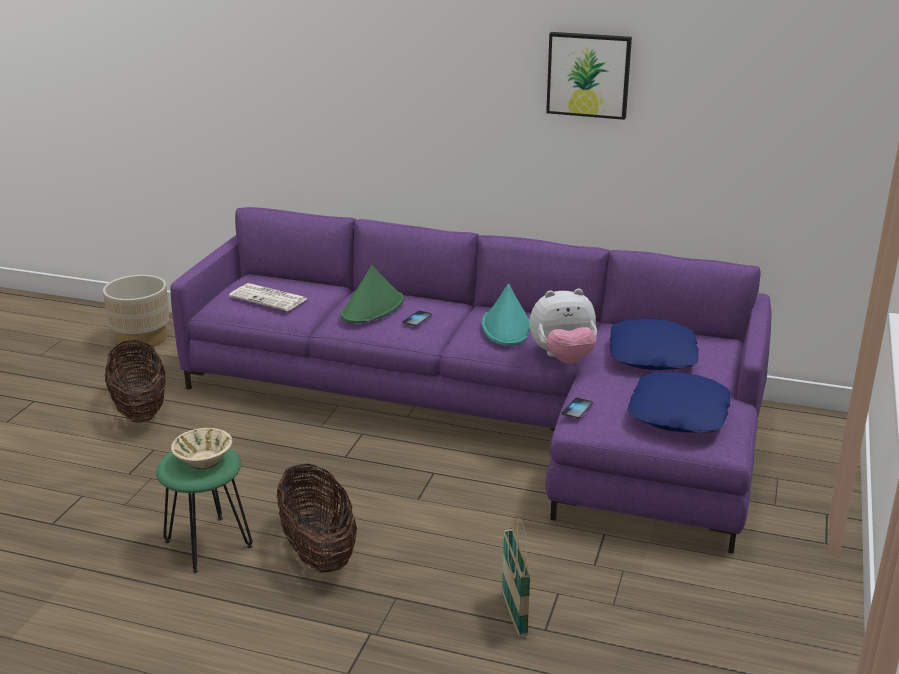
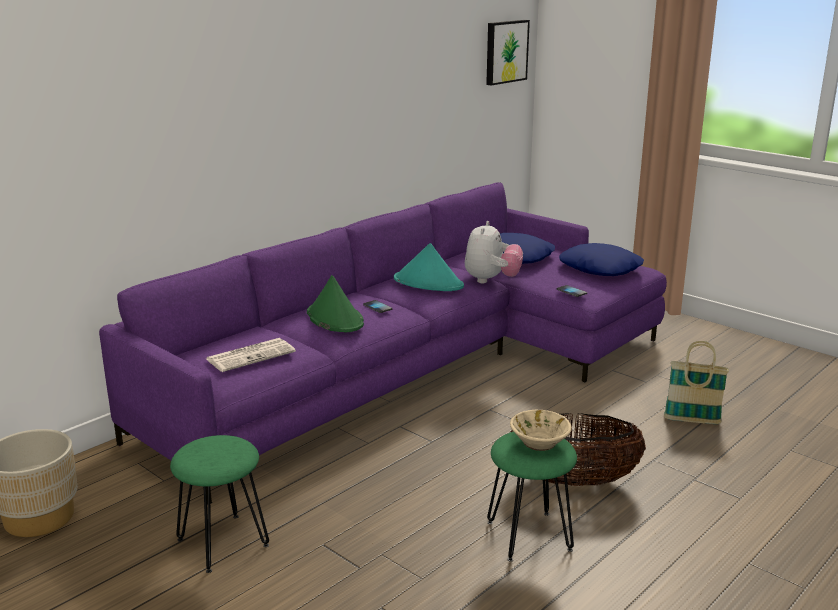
camera: 65 degrees left, 5 degrees down
basket [105,340,166,423] -> green stool [170,435,269,573]
picture [546,32,632,120] -> picture moved to [486,20,530,86]

